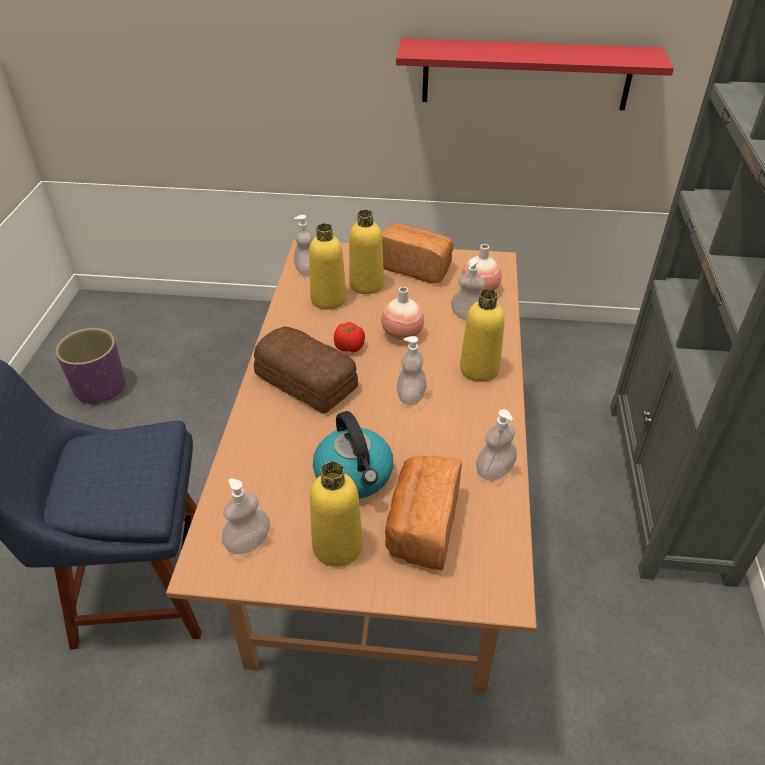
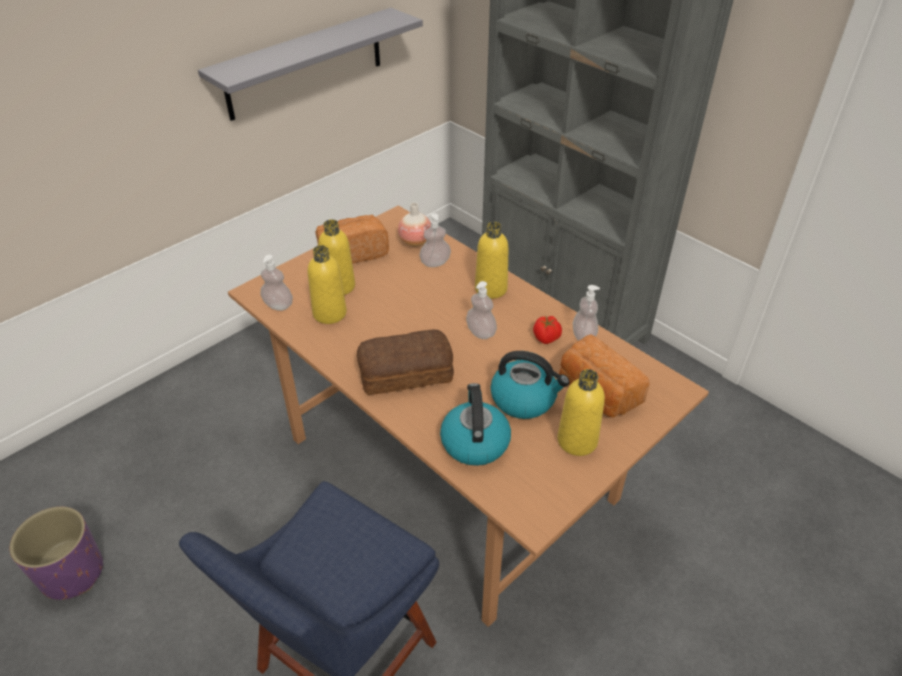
camera: 50 degrees left, 0 degrees up
soap dispenser [222,478,270,554] -> none
tomato [334,322,365,352] -> tomato moved to [533,315,562,344]
vase [381,287,424,340] -> none
red shelf [396,38,674,110] -> grey shelf [198,8,423,121]
none -> kettle [440,383,511,466]

